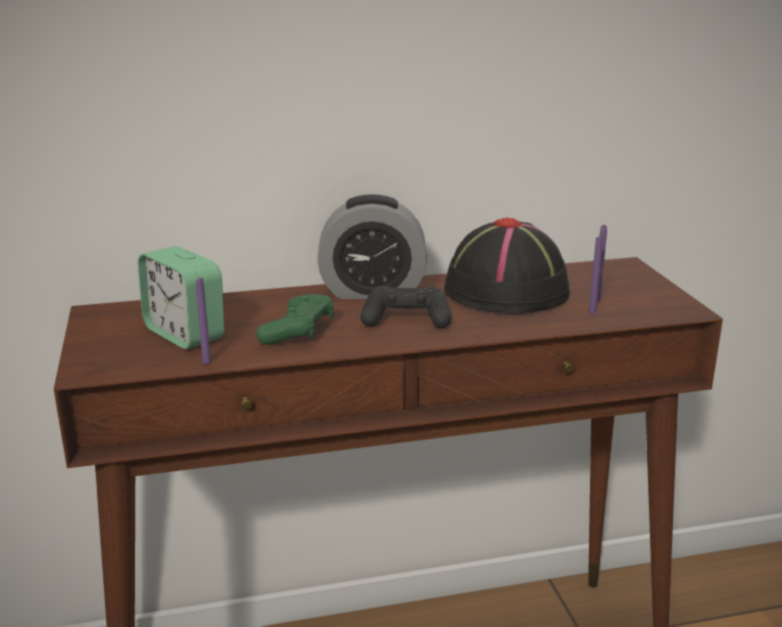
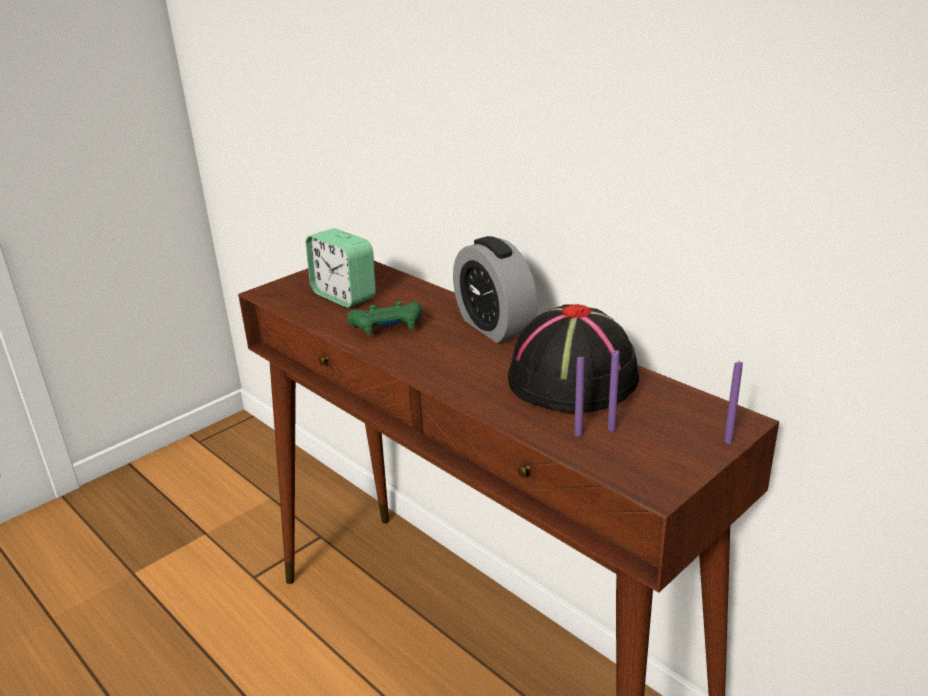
camera: 60 degrees right, 5 degrees up
alarm clock [138,246,224,349] -> alarm clock turned 60 degrees counterclockwise [306,228,376,307]
purple candle [196,277,211,364] -> purple candle moved to [724,362,743,444]
black game controller [361,286,452,328] -> none

